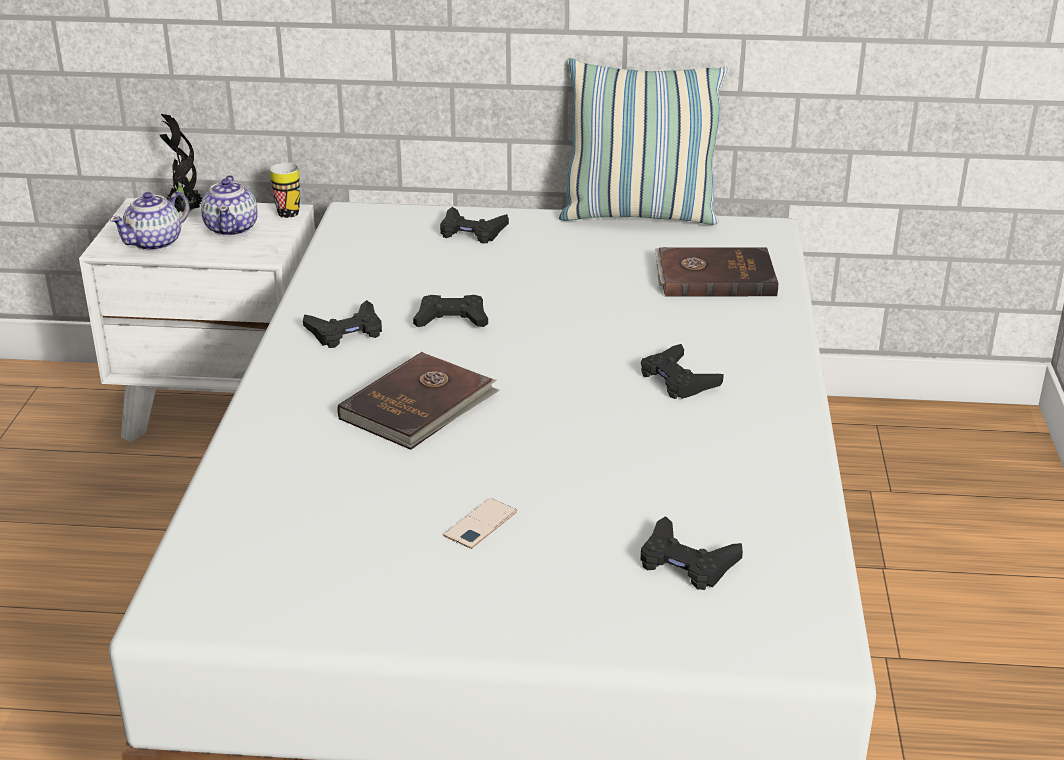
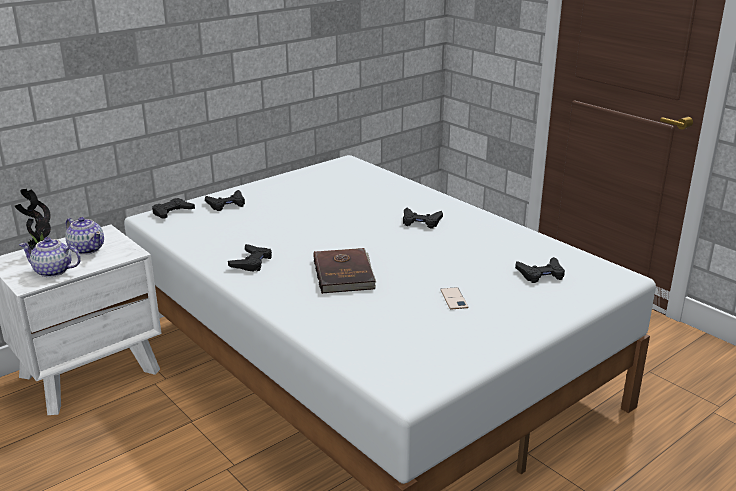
camera: 45 degrees left, 5 degrees down
teapot [110,191,190,251] -> teapot turned 105 degrees clockwise [19,237,81,277]
mug [270,162,300,218] -> none
black game controller [413,295,488,327] -> black game controller moved to [152,198,195,219]
pillow [559,58,728,225] -> none
brown book [655,247,778,296] -> none

